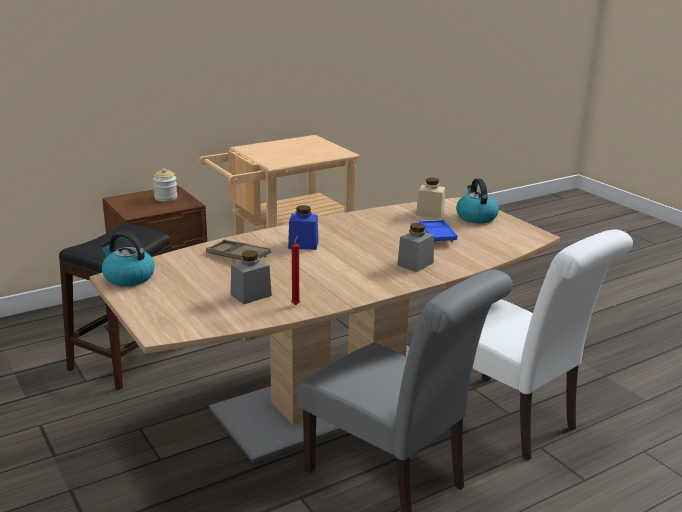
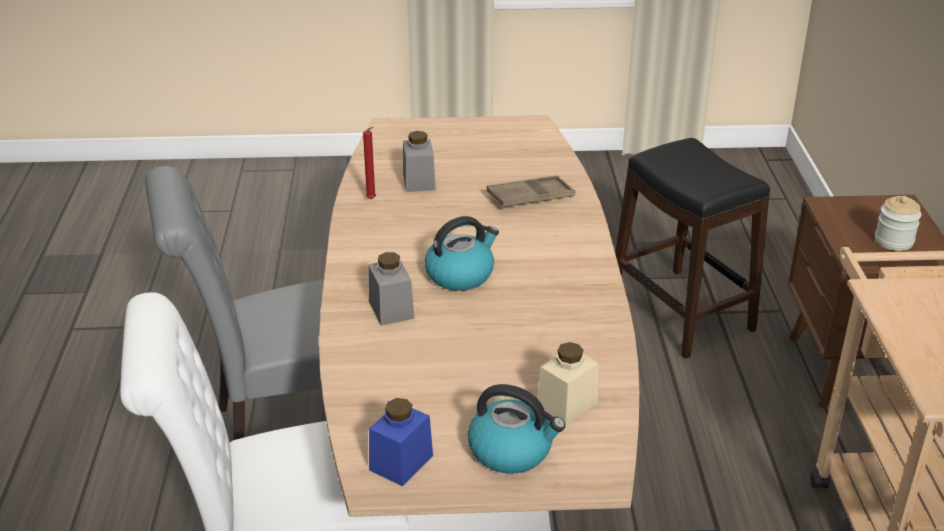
camera: 120 degrees right, 10 degrees up
kettle [100,232,155,286] -> kettle moved to [425,216,499,291]
blue jar [288,205,319,250] -> blue jar moved to [369,398,433,487]
blue tray [419,219,457,243] -> none

